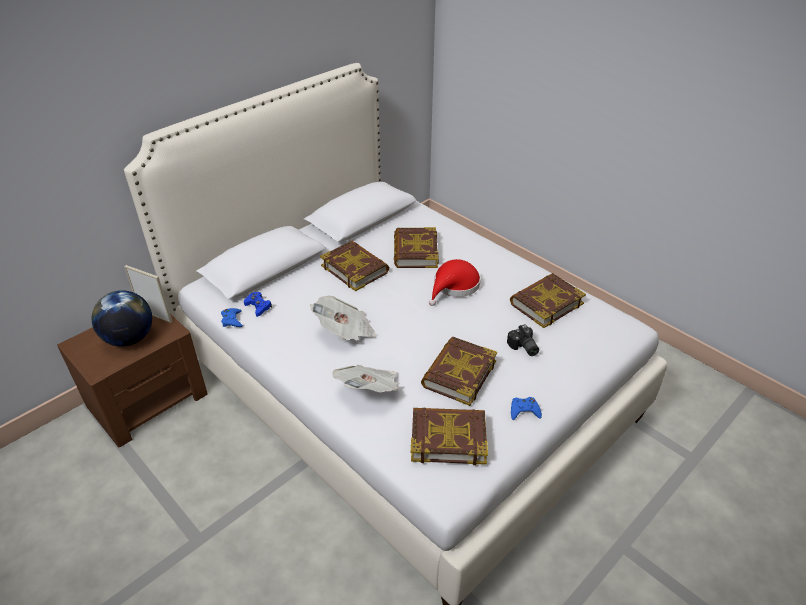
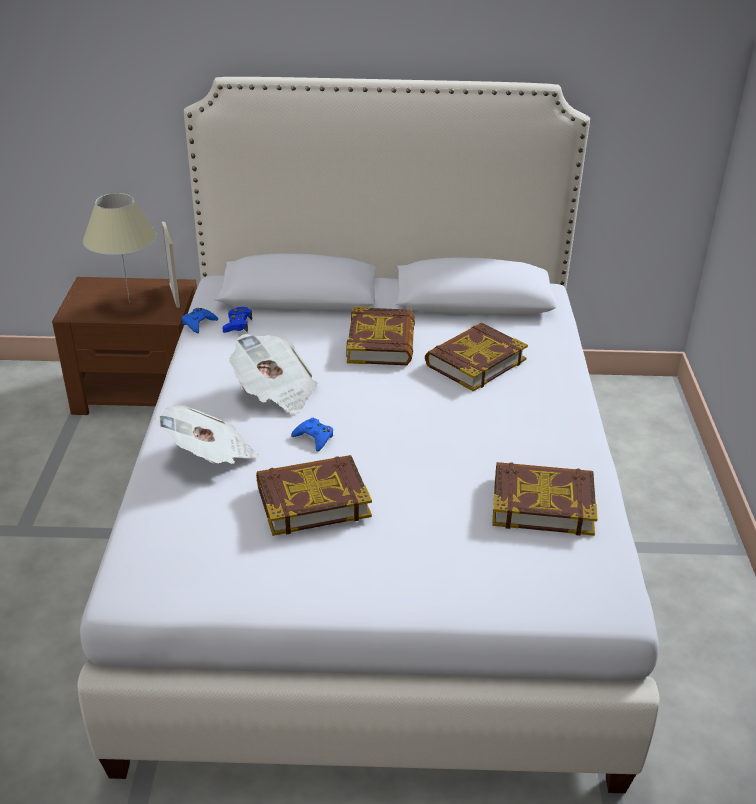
camera: 45 degrees right, 5 degrees down
globe [92,290,152,347] -> beige table lamp [83,193,157,303]
book [411,407,488,465] -> none
red hat [429,259,481,306] -> none
camera [507,324,539,356] -> none
blue game controller [511,397,542,420] -> blue game controller moved to [291,418,333,451]

